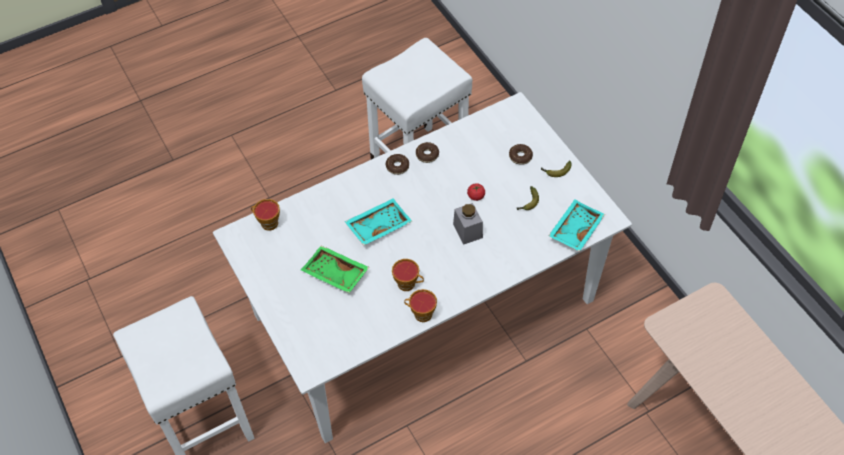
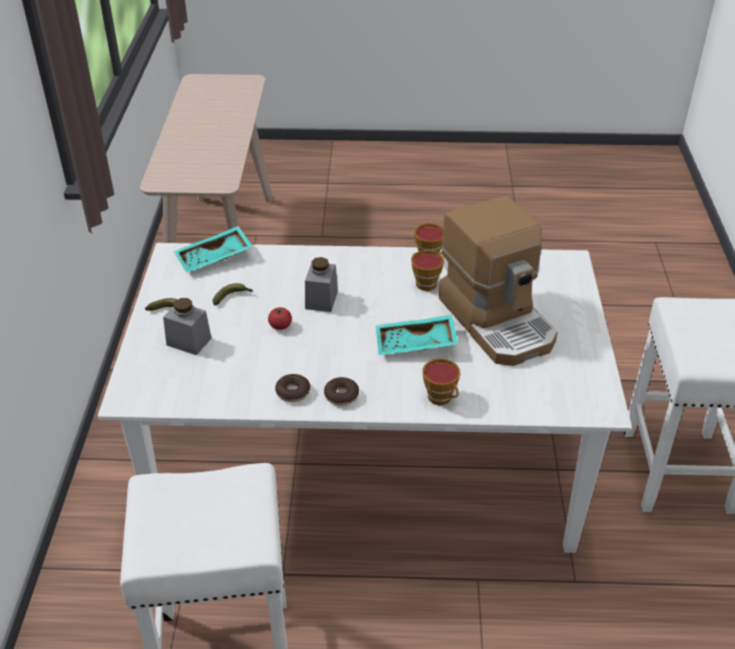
camera: 150 degrees left, 15 degrees down
cup [251,199,280,231] -> cup moved to [422,358,460,405]
green tray [301,246,369,293] -> coffee machine [439,196,557,366]
donut [509,144,533,165] -> grey jar [163,298,212,355]

